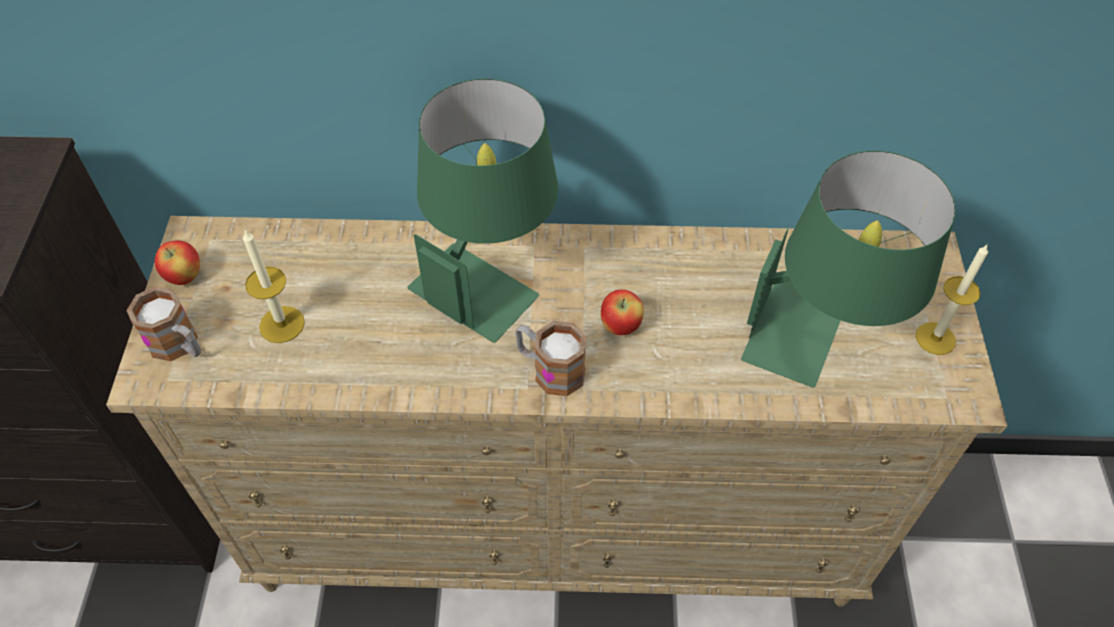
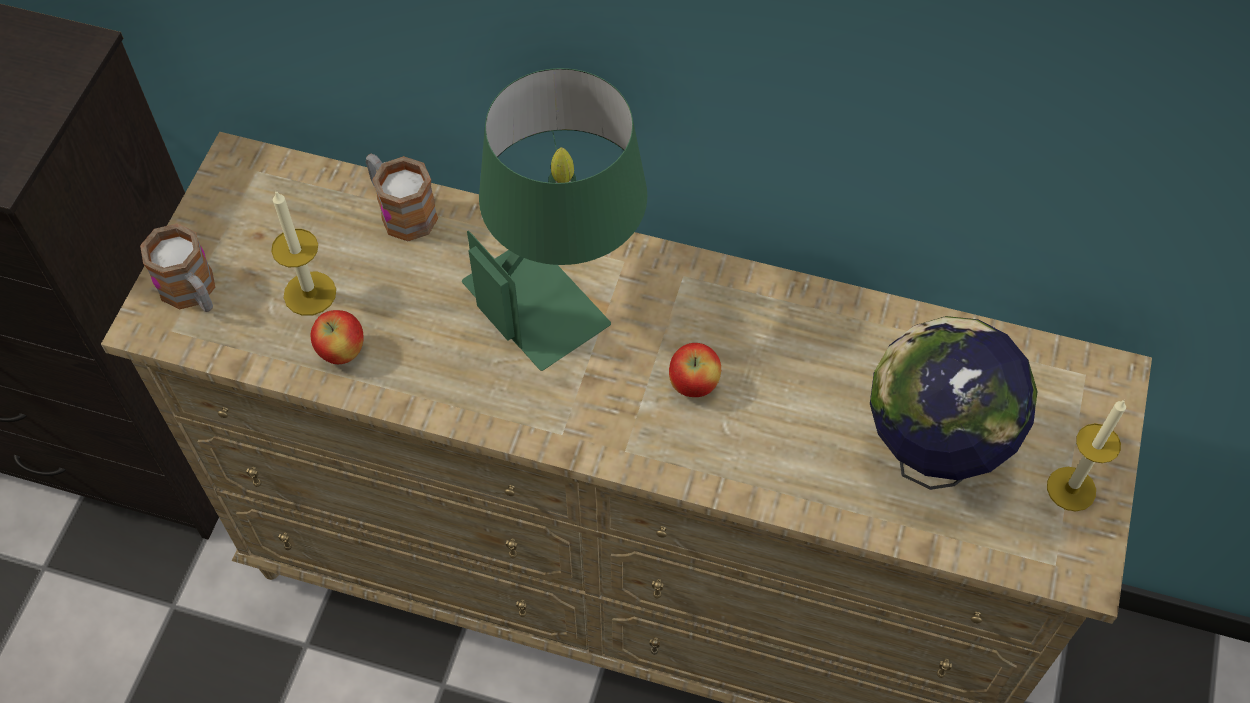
camera: 15 degrees right, 5 degrees up
apple [155,241,200,285] -> apple moved to [311,310,364,364]
mug [515,321,587,396] -> mug moved to [366,154,438,241]
green table lamp [741,151,955,388] -> globe [870,316,1038,490]

